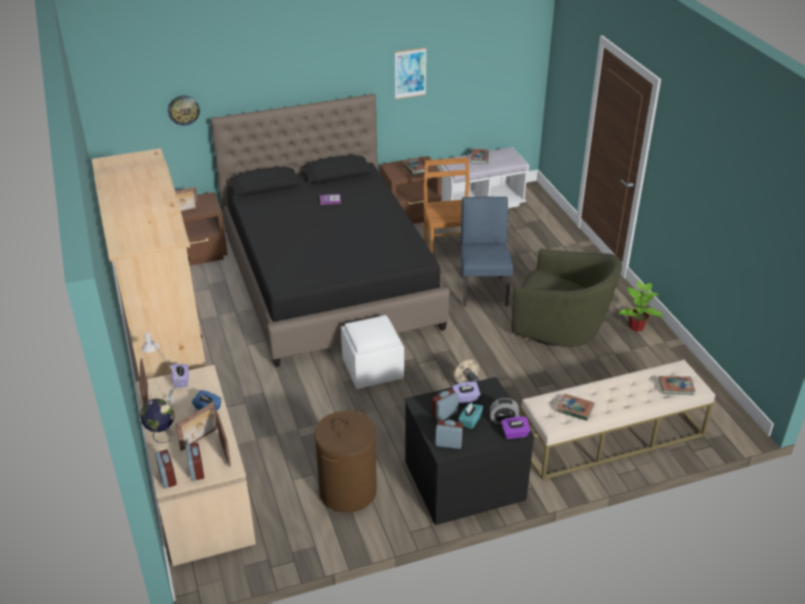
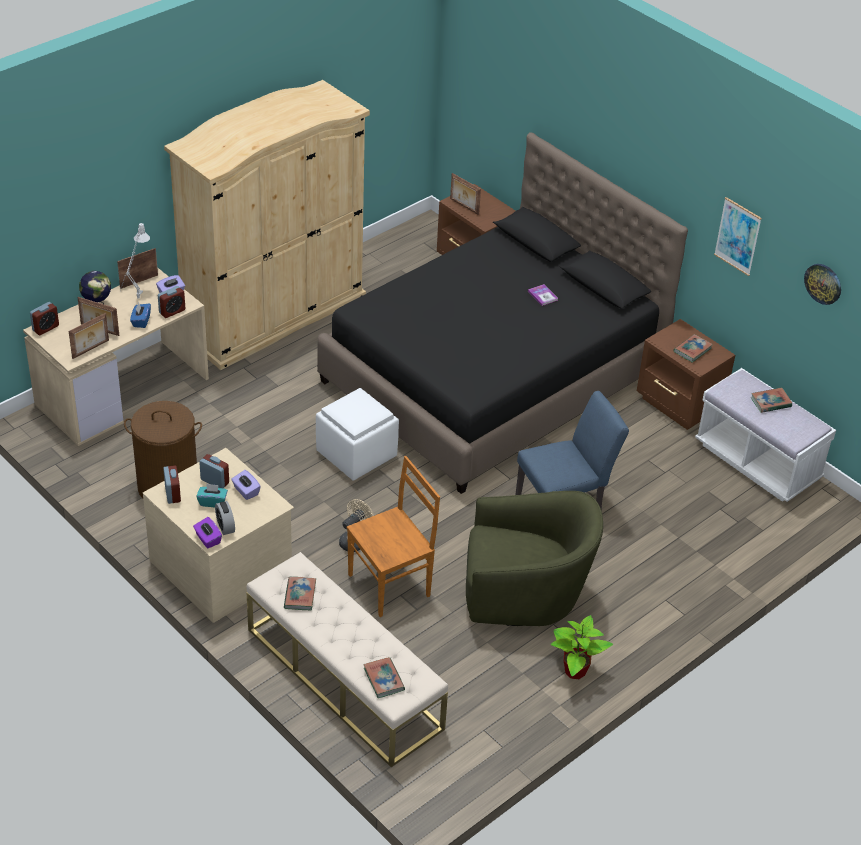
camera: 65 degrees right, 5 degrees up
wall clock [168,95,200,126] -> wall clock moved to [804,264,841,305]
alarm clock [185,443,204,481] -> alarm clock moved to [158,286,185,318]
black dresser [404,377,535,525] -> beige dresser [143,448,294,623]
brown chair [423,157,470,254] -> brown chair moved to [347,456,440,617]
green armchair [511,249,622,347] -> green armchair turned 90 degrees counterclockwise [466,491,603,626]

